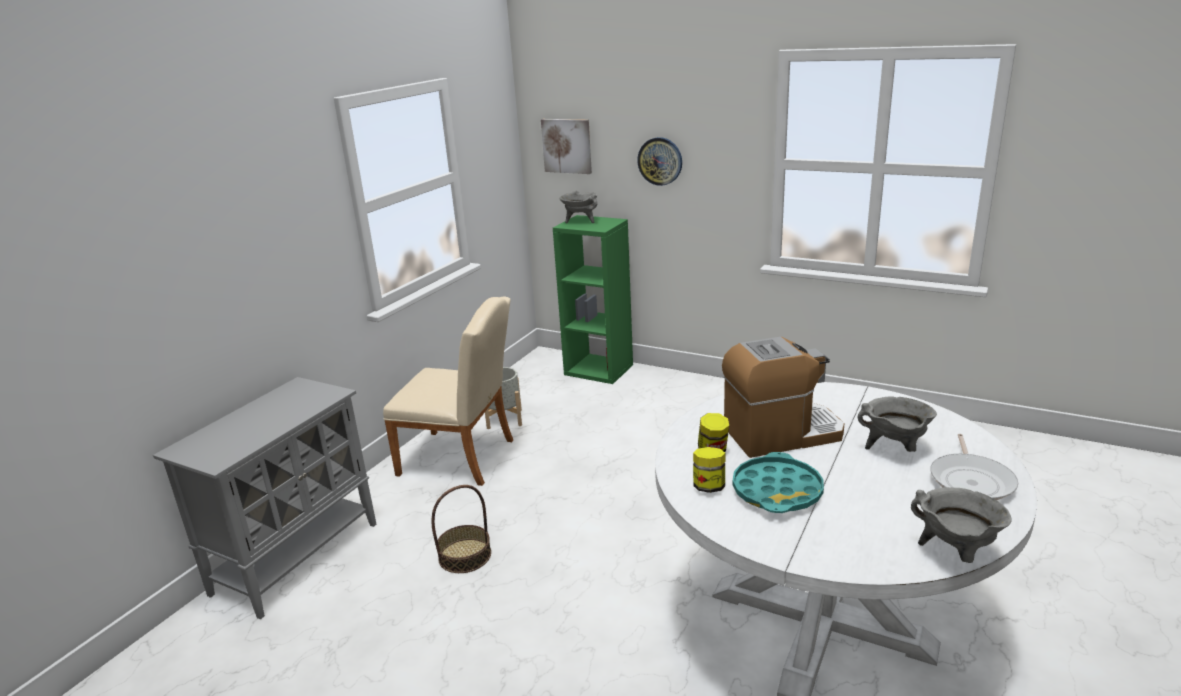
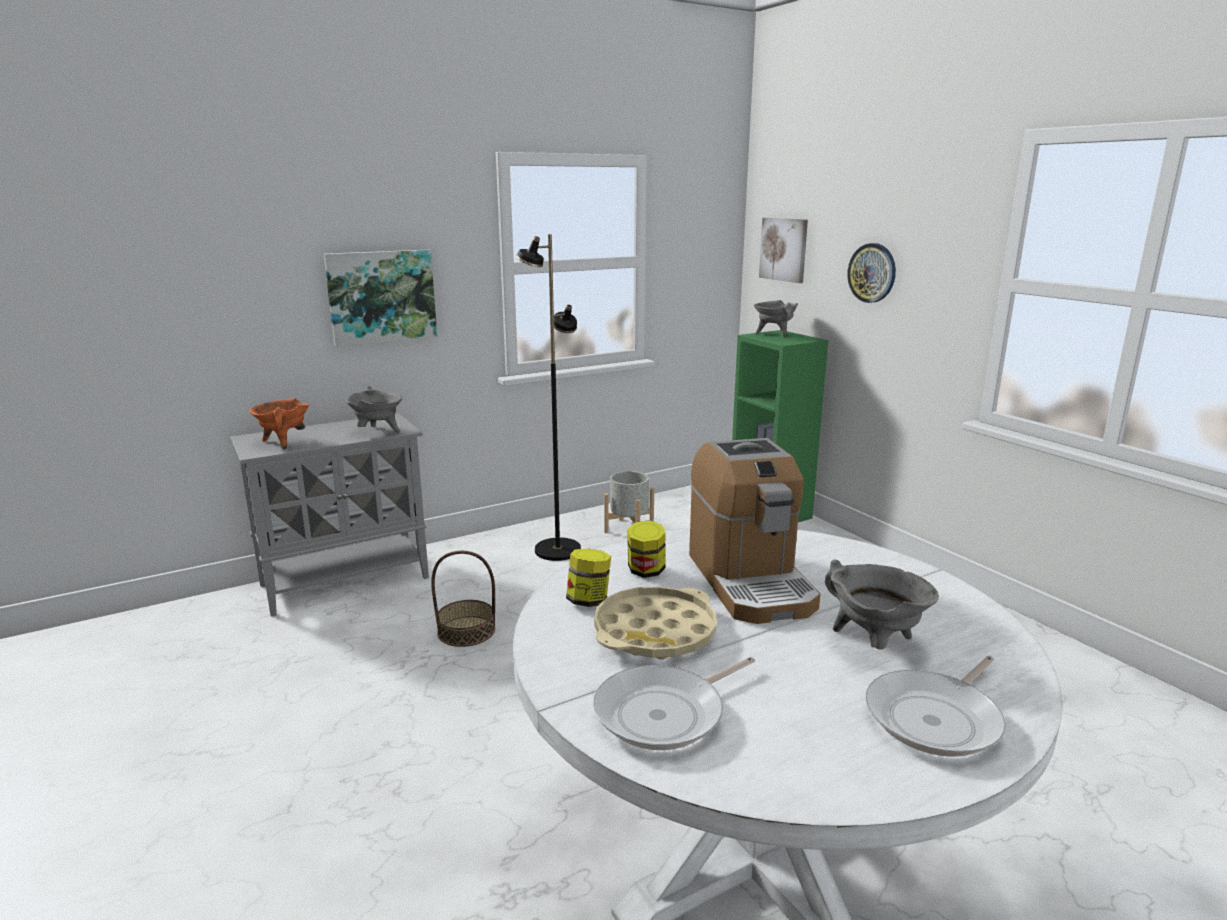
camera: 30 degrees right, 5 degrees down
beige chair [383,296,513,486] -> black floor lamp [516,234,581,561]
coffee machine [722,337,845,458] -> coffee machine turned 60 degrees clockwise [689,438,820,624]
turquoise tray [733,452,824,513] -> beige tray [594,586,717,660]
grey cooking pot [911,487,1012,563] -> grey cooking pot moved to [346,386,402,433]
none -> orange cooking pot [249,398,310,450]
none -> picture [324,250,437,347]
none -> frying pan [593,657,755,750]

